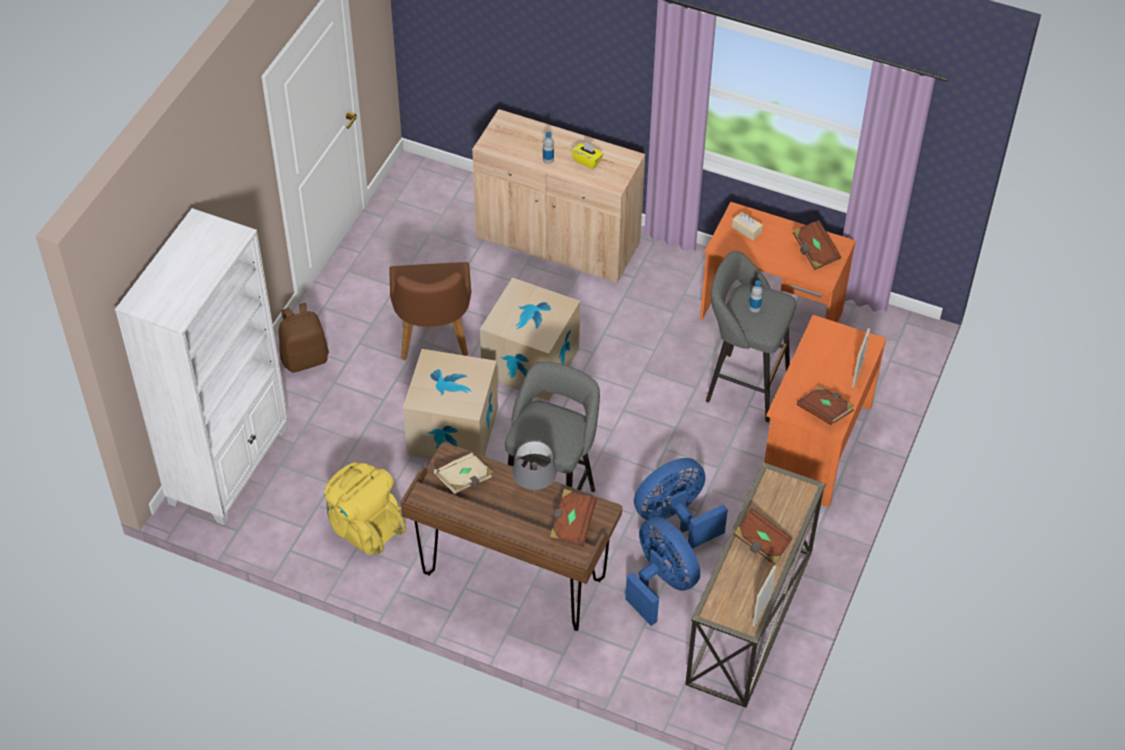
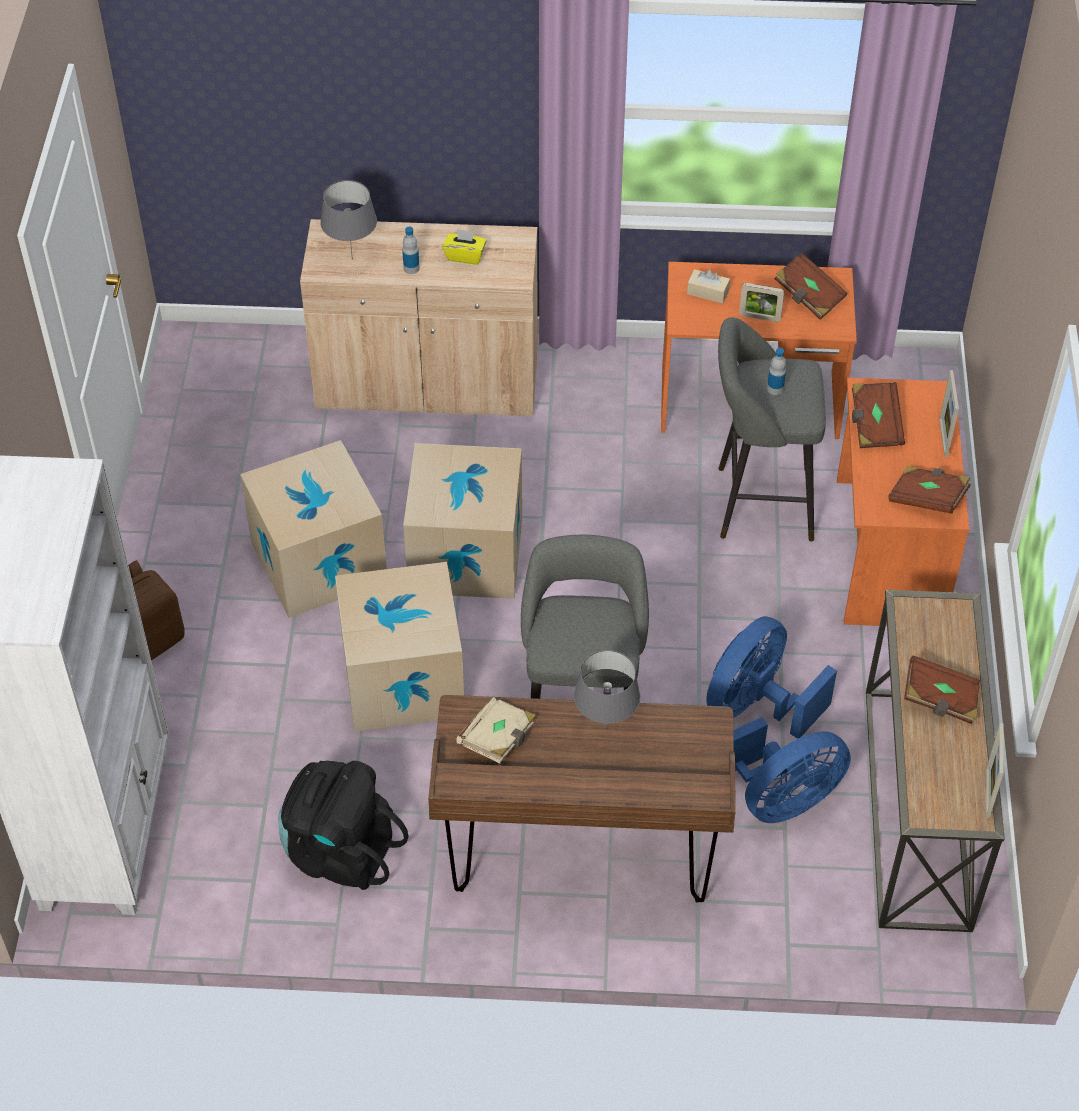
camera: 20 degrees left, 0 degrees up
yellow backpack [324,462,406,555] -> black backpack [278,760,409,890]
brown chair [389,262,471,360] -> cardboard box [240,440,387,618]
brown book [550,489,597,546] -> brown book moved to [852,382,905,448]
blue fan [625,517,700,626] -> blue fan turned 120 degrees clockwise [734,717,851,823]
none -> grey table lamp [321,180,377,260]
none -> picture frame [739,283,784,322]

